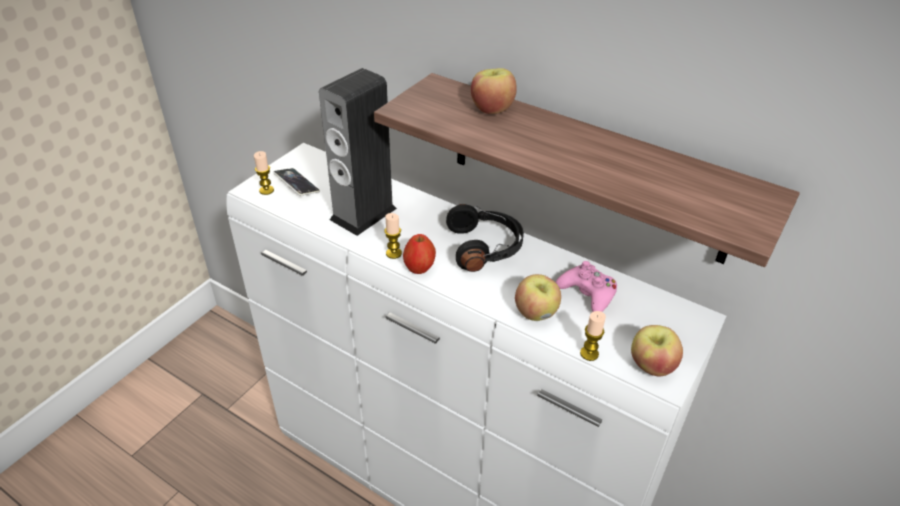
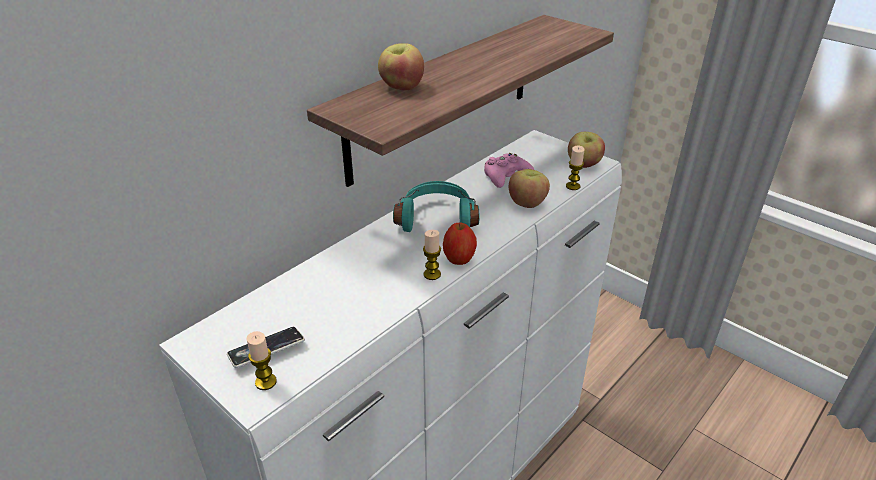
camera: 80 degrees left, 5 degrees down
speaker [319,68,397,236] -> none
black headphones [446,204,524,272] -> turquoise headphones [393,181,479,232]

